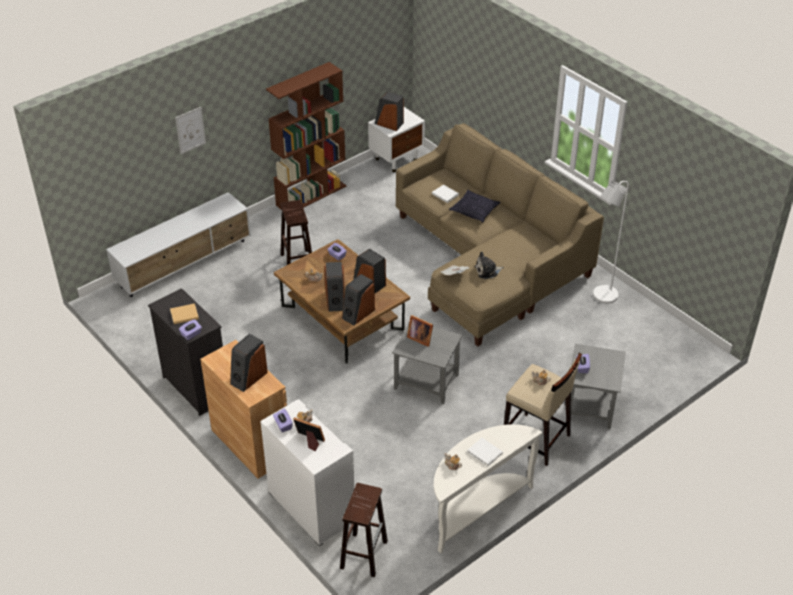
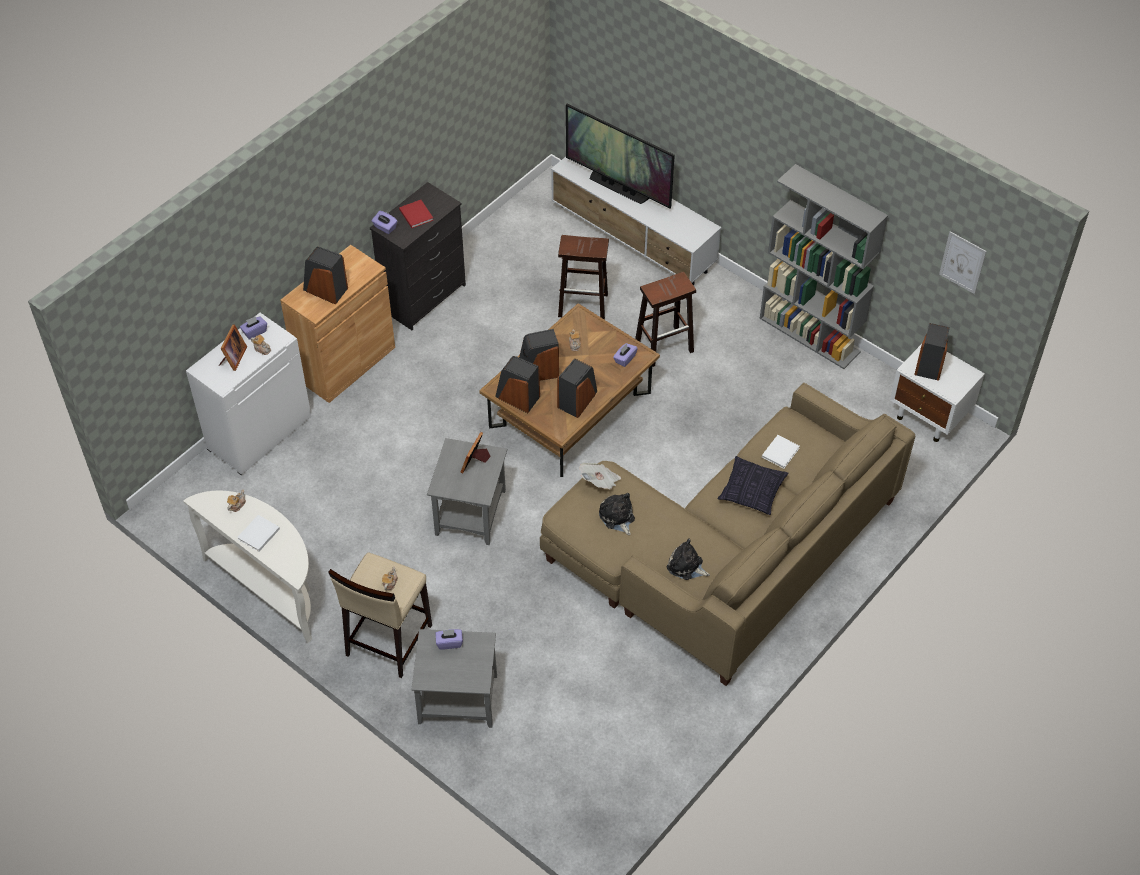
camera: 80 degrees right, 10 degrees up
beige book [170,303,199,324] -> red book [399,200,433,228]
picture [175,107,206,154] -> picture moved to [939,231,986,294]
brown bookcase [266,62,346,210] -> grey bookcase [760,164,888,369]
brown stool [340,483,388,577] -> brown stool moved to [558,235,609,320]
white floor lamp [593,180,629,303] -> none
none -> television [566,104,675,208]
none -> plush toy [667,538,710,580]

